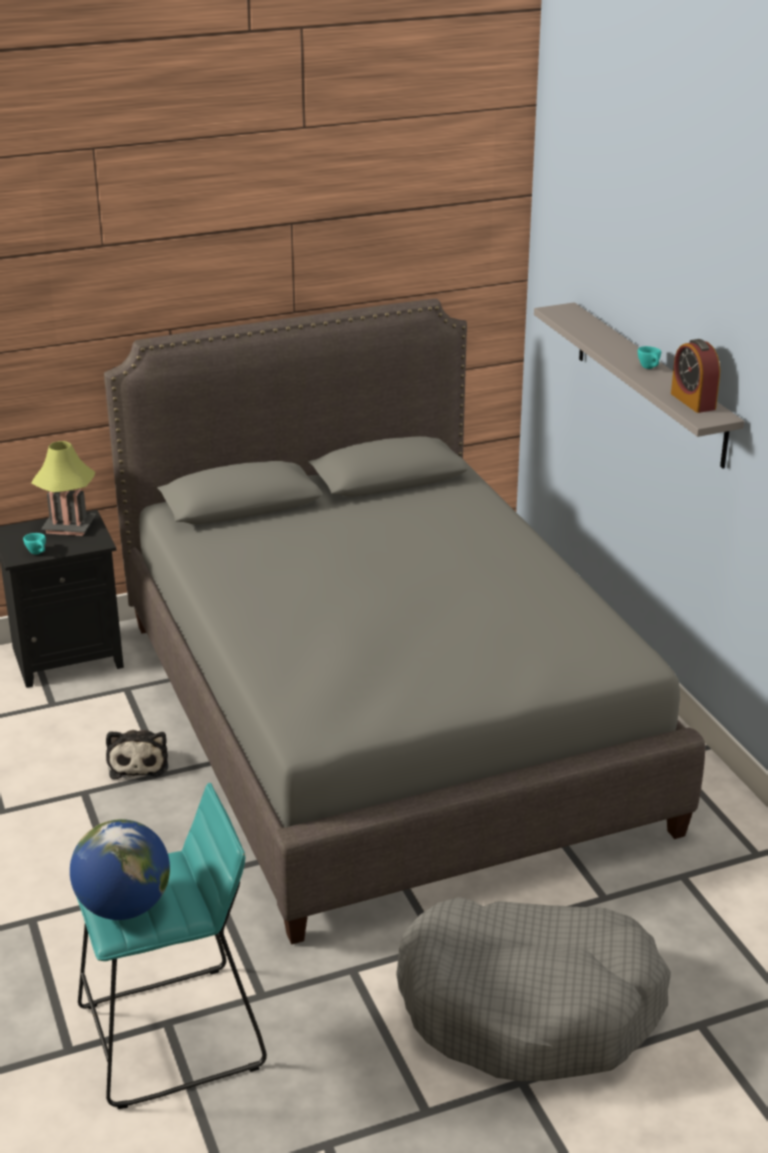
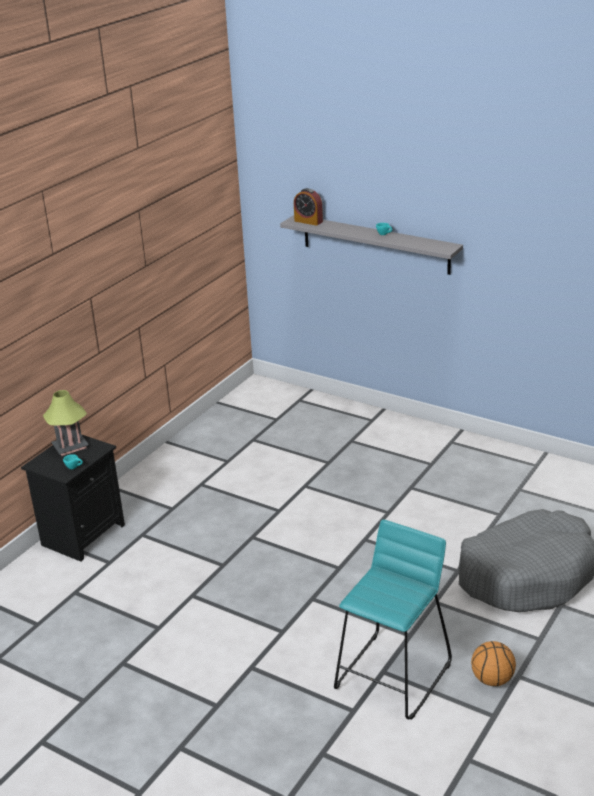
camera: 35 degrees left, 0 degrees up
globe [70,819,170,920] -> none
grey bed [104,299,705,945] -> none
plush toy [106,730,168,779] -> none
alarm clock [671,339,720,413] -> alarm clock moved to [294,188,323,226]
none -> basketball [471,641,516,686]

